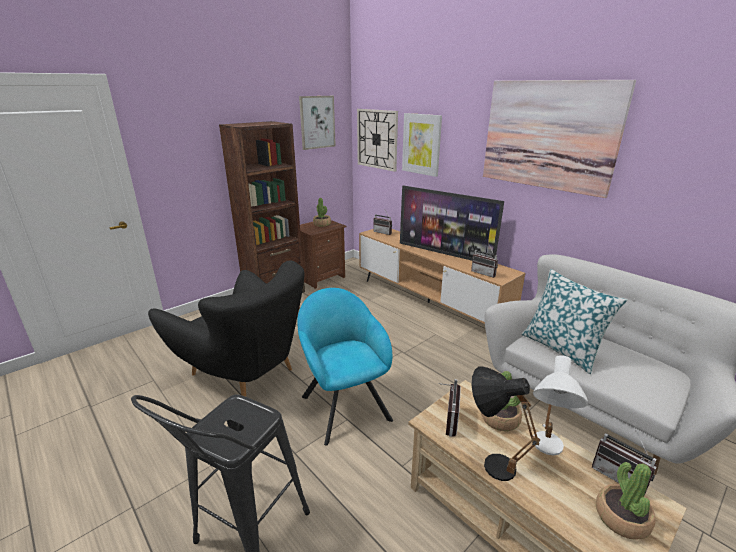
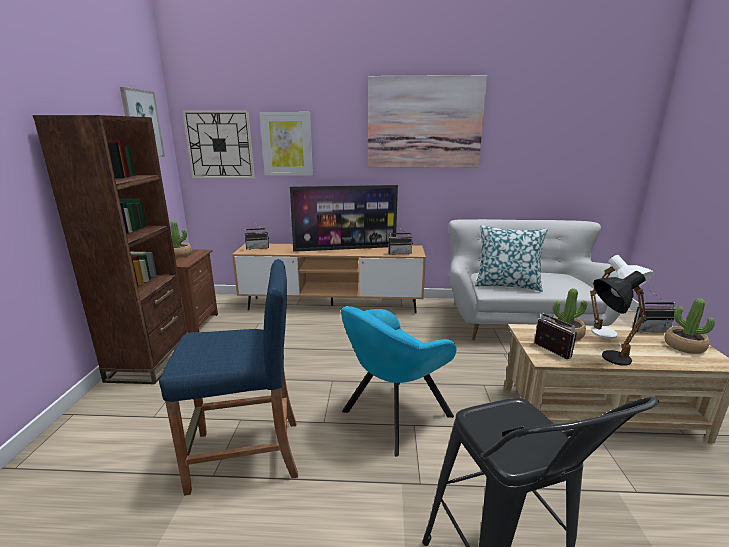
camera: 45 degrees left, 5 degrees down
black armchair [148,261,305,397] -> blue stool [159,259,298,496]
turquoise armchair [297,288,393,446] -> turquoise armchair turned 60 degrees counterclockwise [341,306,456,457]

